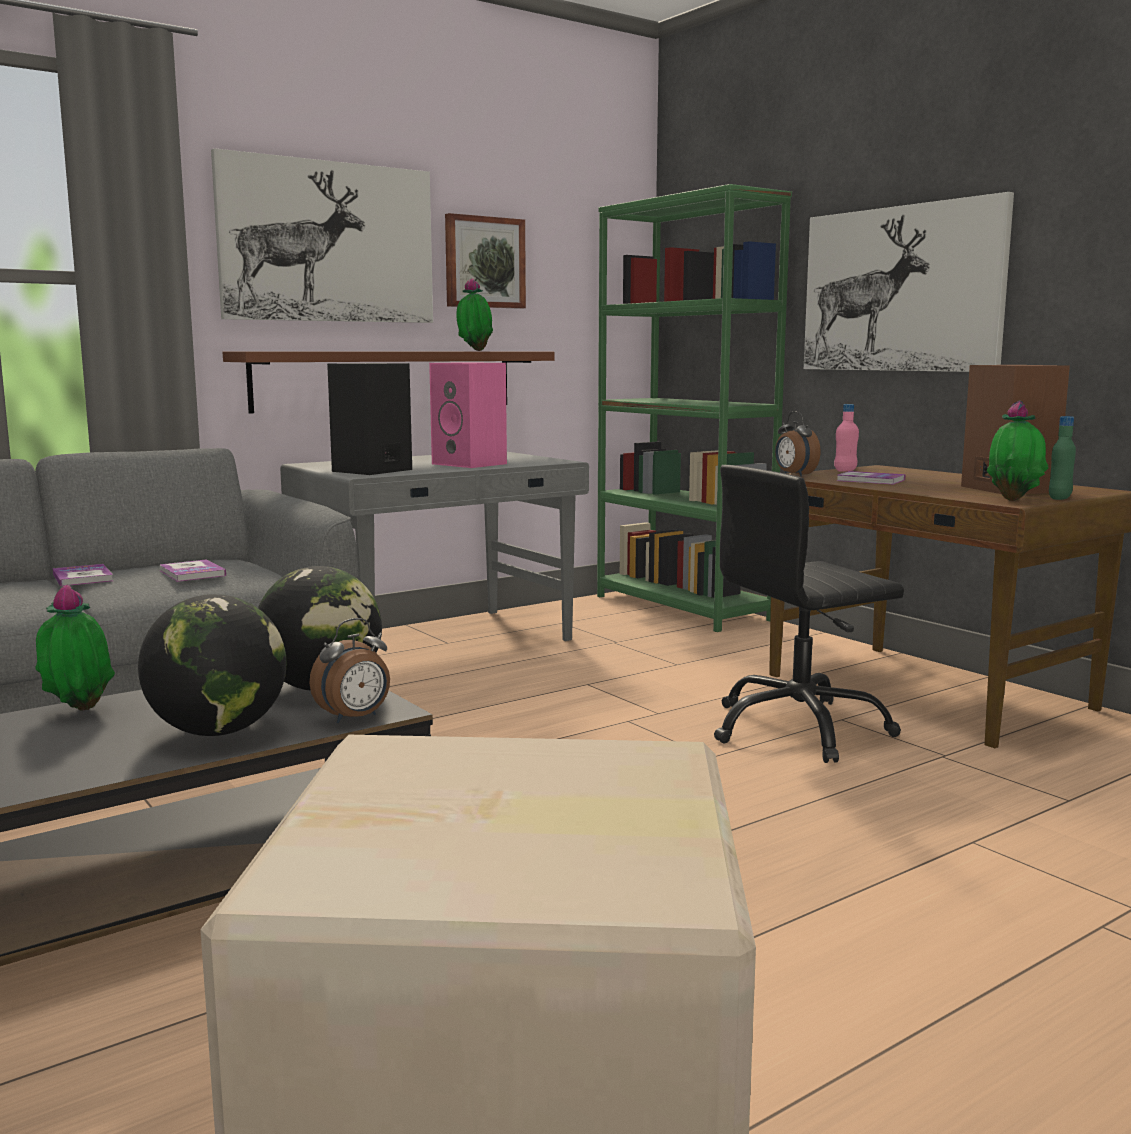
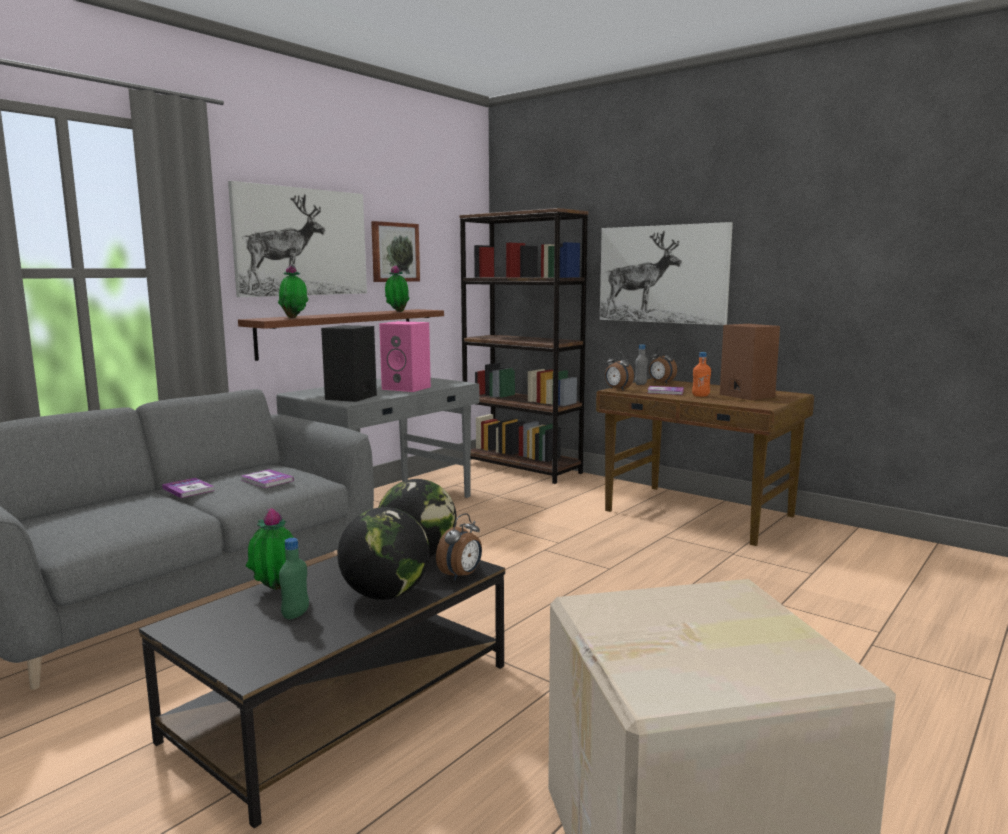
camera: 15 degrees left, 0 degrees up
green bookcase [597,184,792,632] -> brown bookcase [459,208,589,484]
black office chair [714,465,904,763] -> none
pink bottle [834,404,859,471] -> grey bottle [635,344,648,385]
potted plant [987,400,1049,501] -> potted plant moved to [278,264,309,318]
green bottle [1049,416,1076,500] -> green bottle moved to [279,538,309,619]
none -> alarm clock [649,347,677,384]
none -> orange bottle [692,352,711,397]

